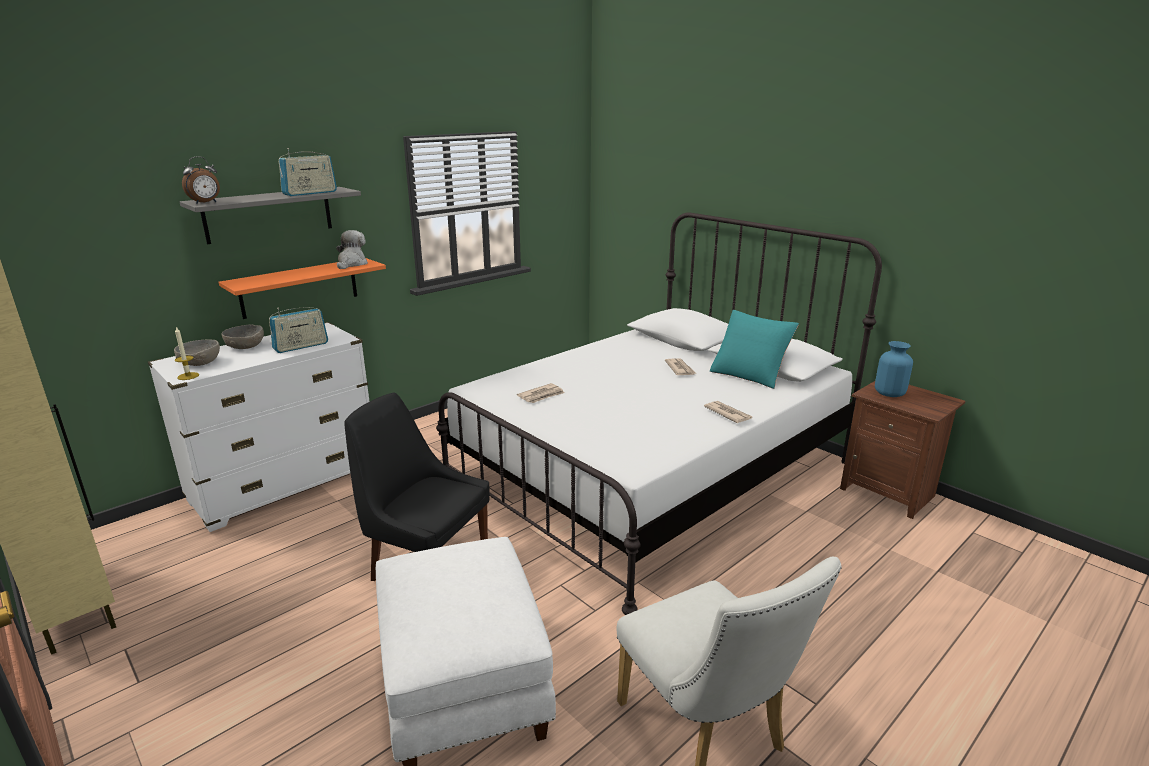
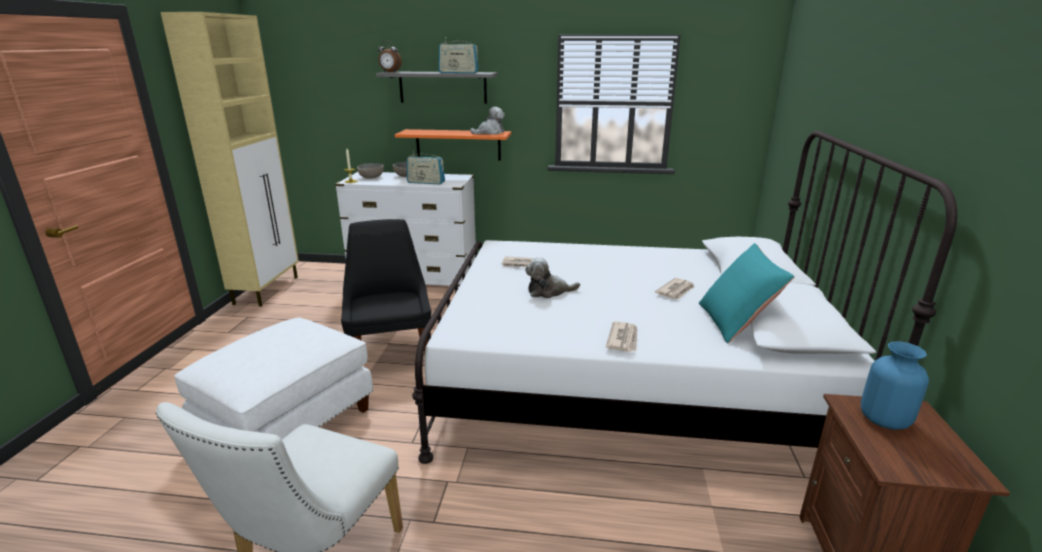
camera: 50 degrees right, 0 degrees up
none -> plush toy [525,257,580,298]

